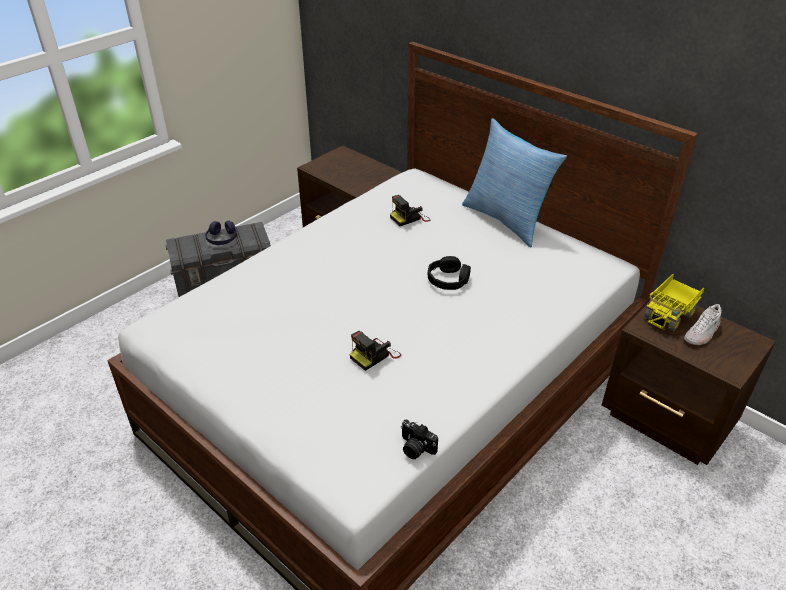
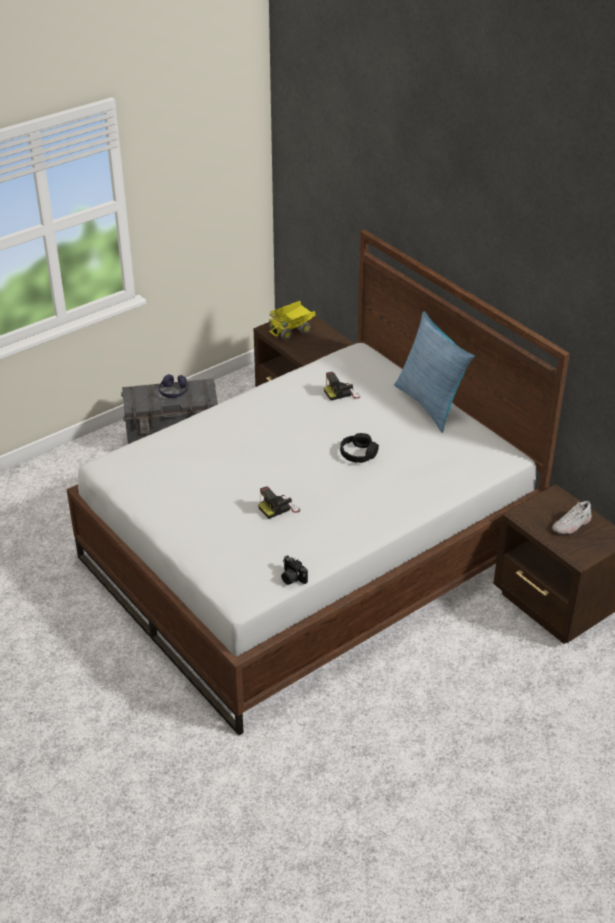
camera: 10 degrees right, 0 degrees up
toy truck [644,274,704,332] -> toy truck moved to [269,301,315,340]

